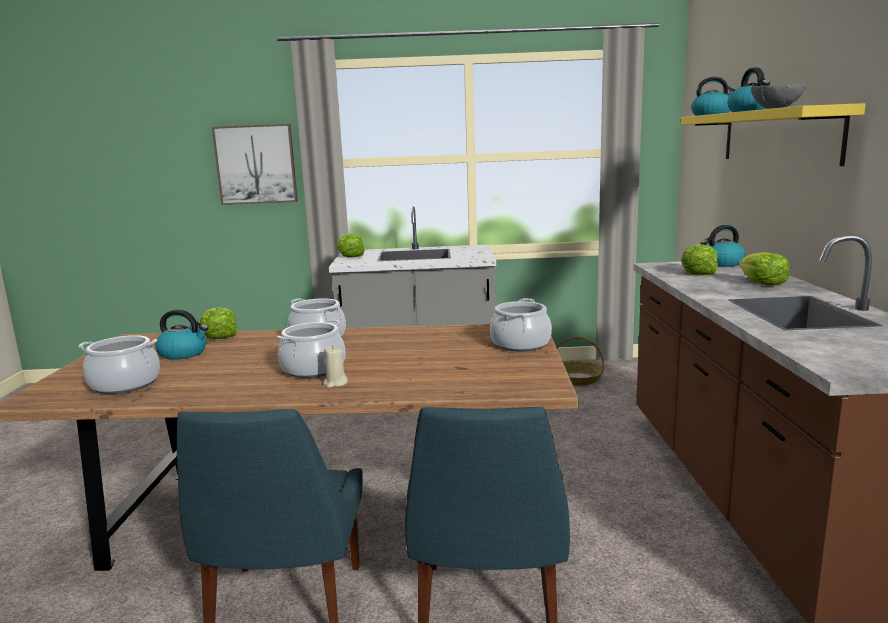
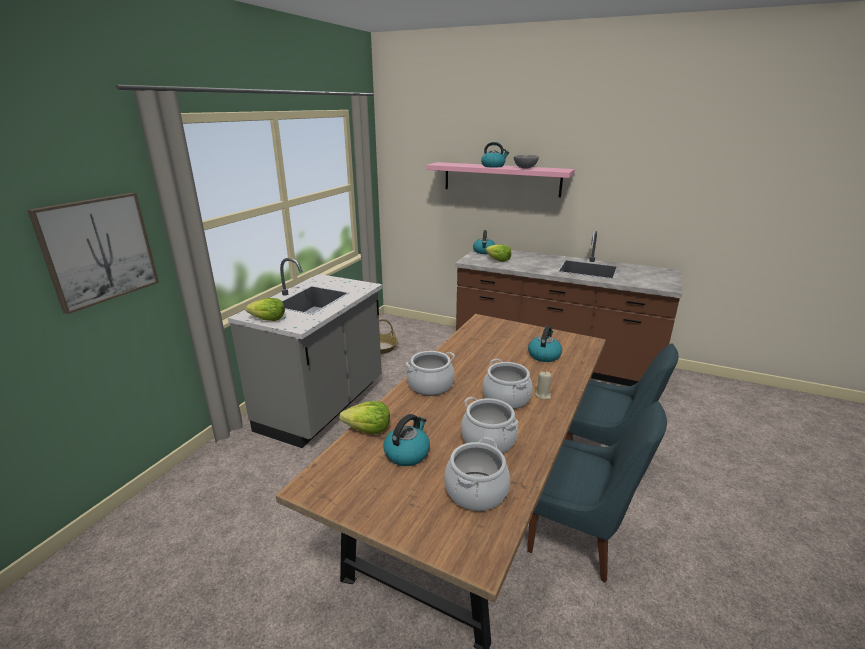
camera: 65 degrees left, 10 degrees up
cooking pot [490,298,552,352] -> cooking pot moved to [461,397,519,453]
yellow shelf [681,103,866,166] -> pink shelf [426,162,575,197]
kettle [691,77,736,116] -> kettle moved to [528,326,562,362]
lettuce [739,252,789,286] -> none

